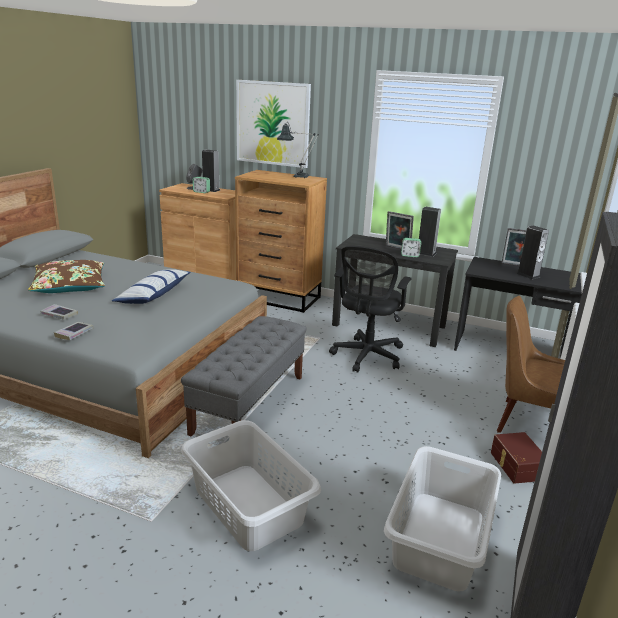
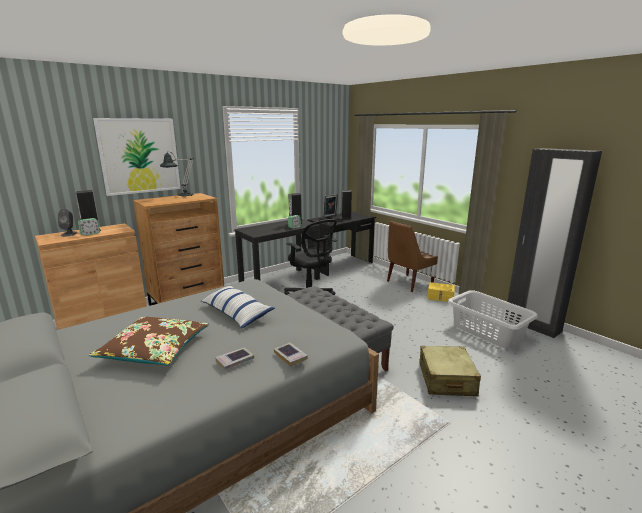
camera: 60 degrees left, 5 degrees down
grey laundry basket [181,420,321,551] -> beige suitcase [419,346,481,396]
picture frame [386,211,414,249] -> none
brown storage box [491,432,542,484] -> yellow storage box [427,282,455,302]

